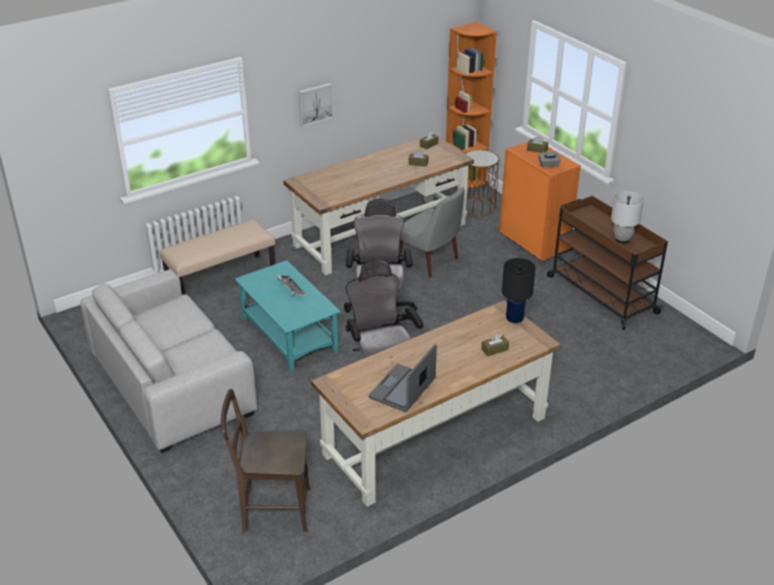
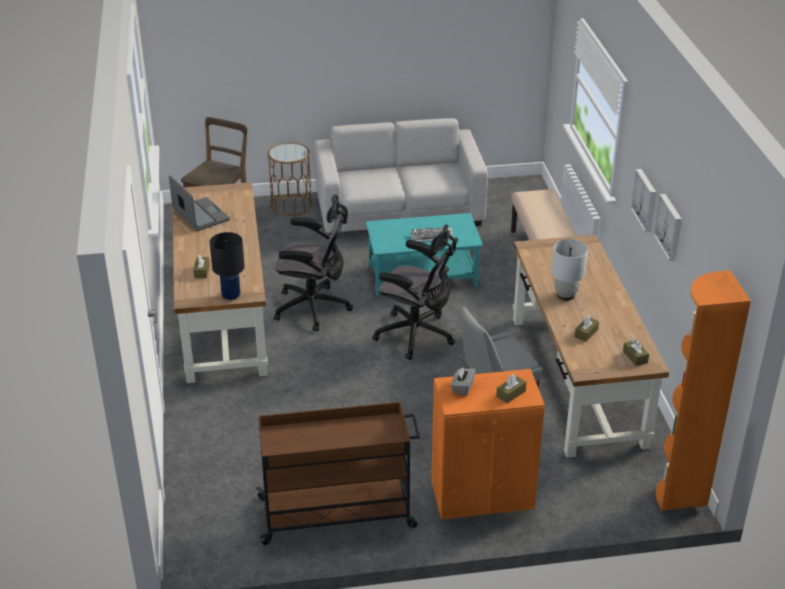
camera: 115 degrees right, 0 degrees up
brown side table [465,150,500,216] -> brown side table moved to [268,143,312,216]
white table lamp [611,191,644,244] -> white table lamp moved to [551,239,588,301]
none -> picture [654,194,682,261]

